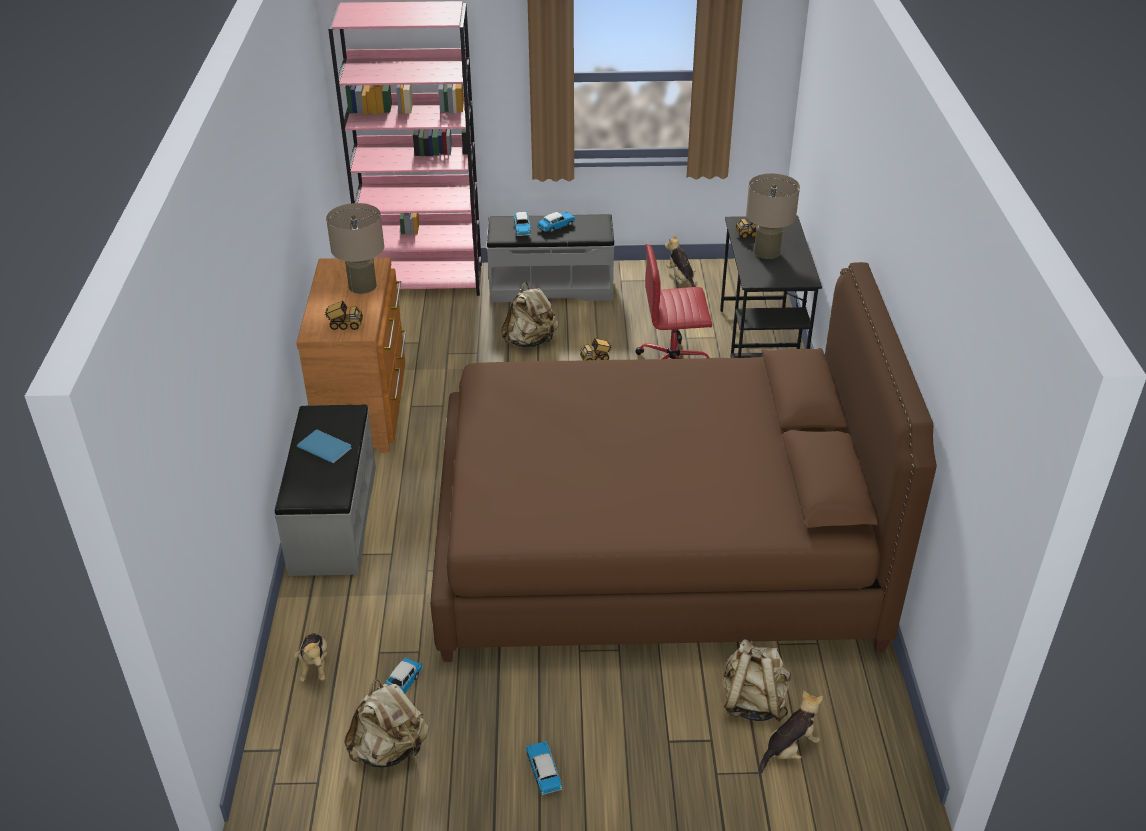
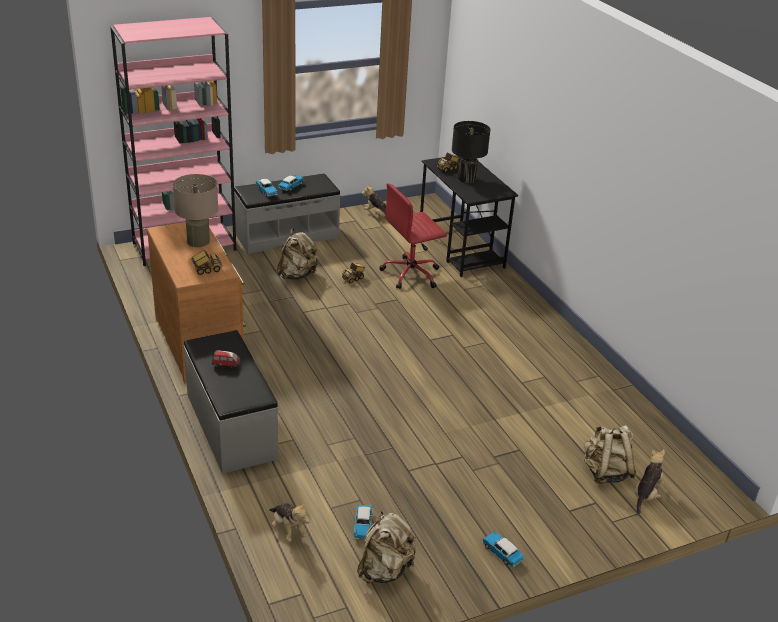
camera: 25 degrees left, 5 degrees down
blue book [297,430,352,463] -> toy car [212,350,240,368]
brown bed [430,262,937,662] -> none
beige table lamp [746,174,800,259] -> black table lamp [452,121,490,183]

